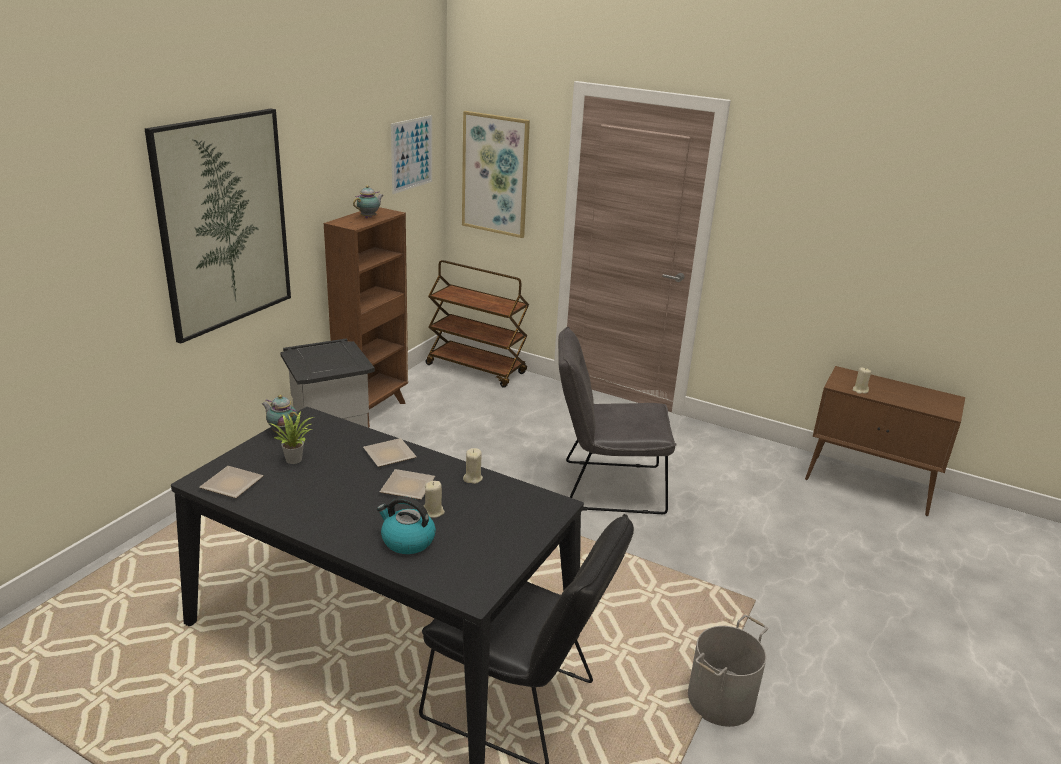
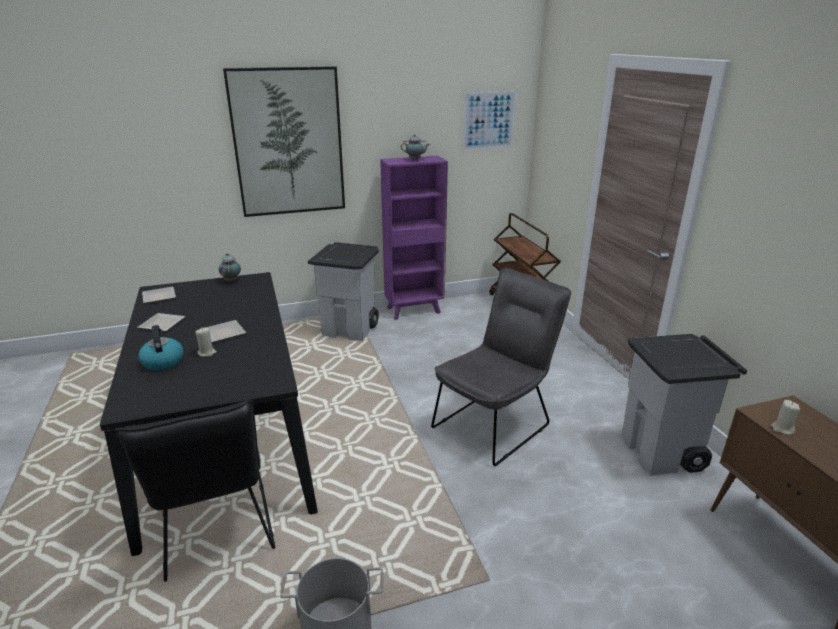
camera: 45 degrees right, 0 degrees up
potted plant [269,412,314,464] -> none
brown bookcase [324,207,408,428] -> purple bookcase [380,155,448,320]
plate [363,438,417,467] -> plate moved to [137,313,186,331]
picture [462,111,530,238] -> none
beige candle [463,448,483,484] -> none
grey chair [558,327,676,514] -> grey chair turned 90 degrees clockwise [431,267,571,466]
none -> grey trash can [622,334,747,476]

